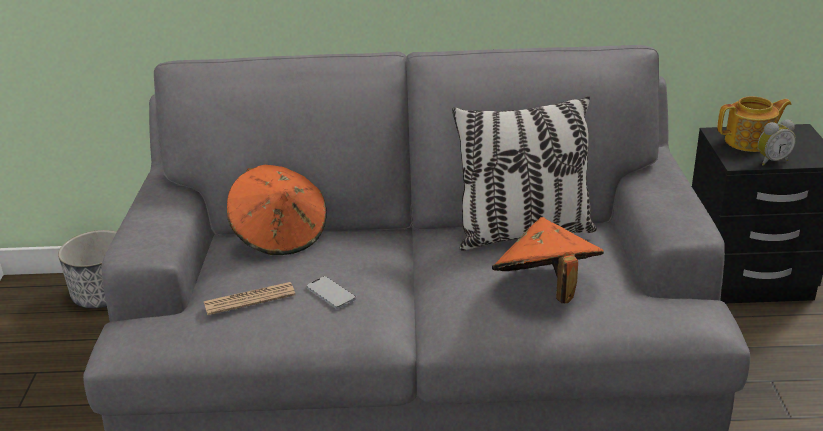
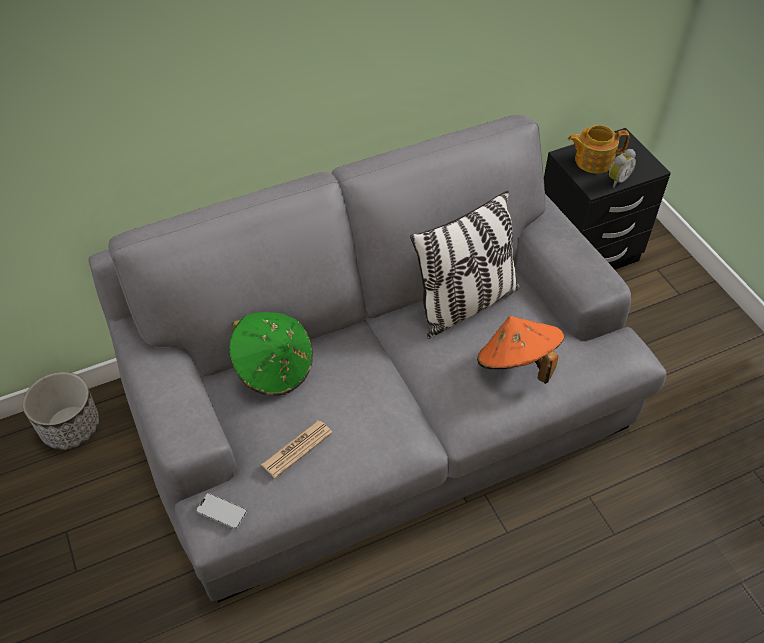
camera: 25 degrees left, 20 degrees up
orange hat [227,165,327,255] -> green hat [229,312,313,395]
phone [306,276,356,309] -> phone moved to [196,493,247,529]
teapot [718,96,791,152] -> teapot turned 150 degrees counterclockwise [568,125,629,174]

